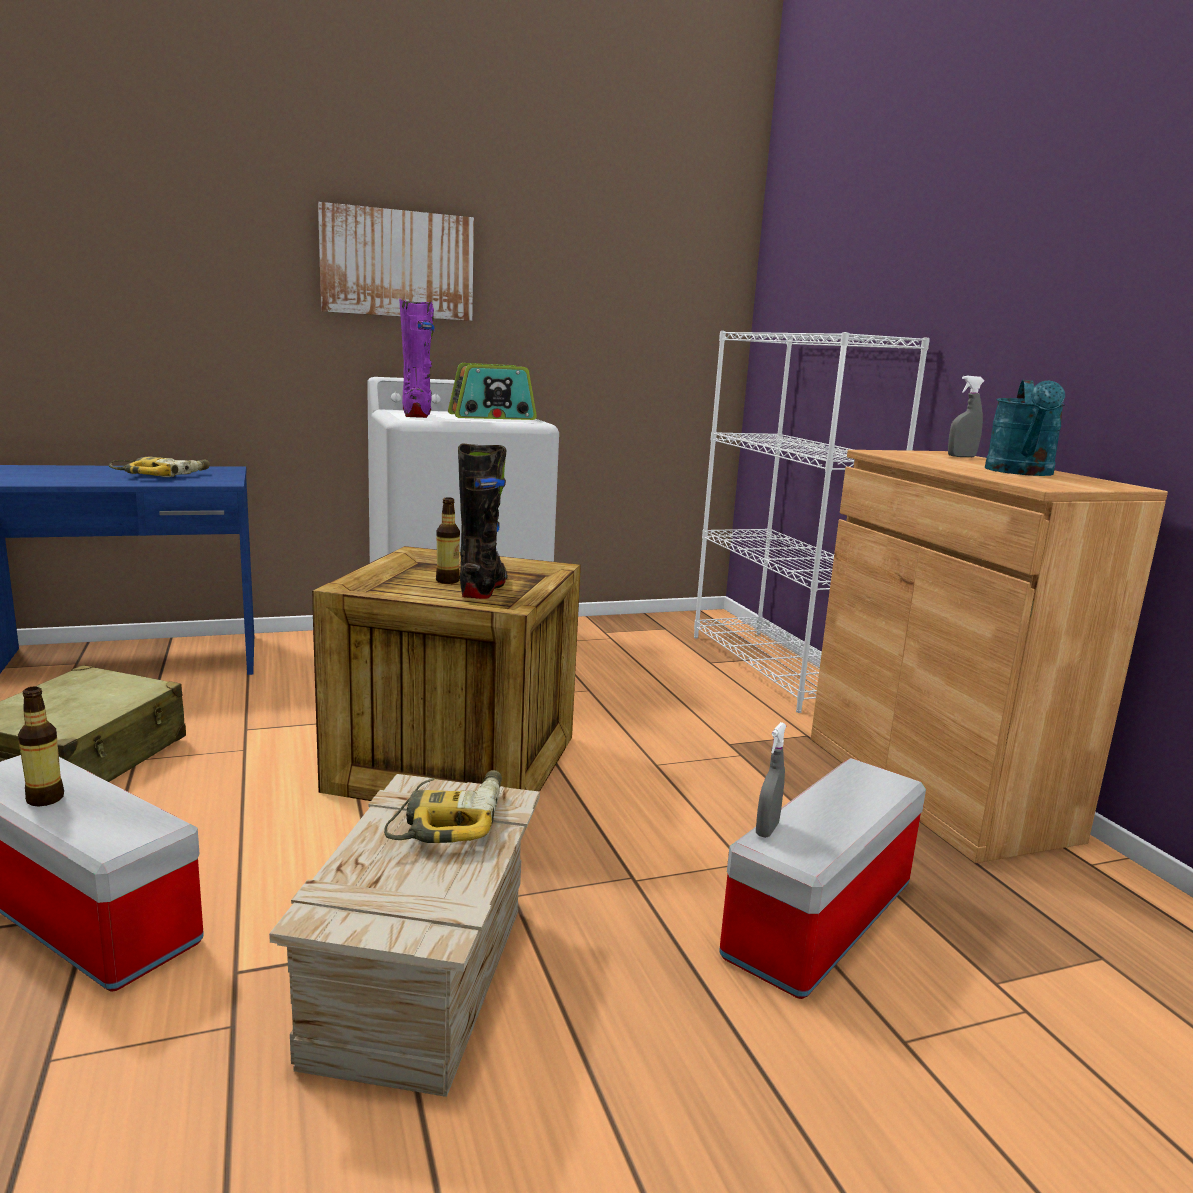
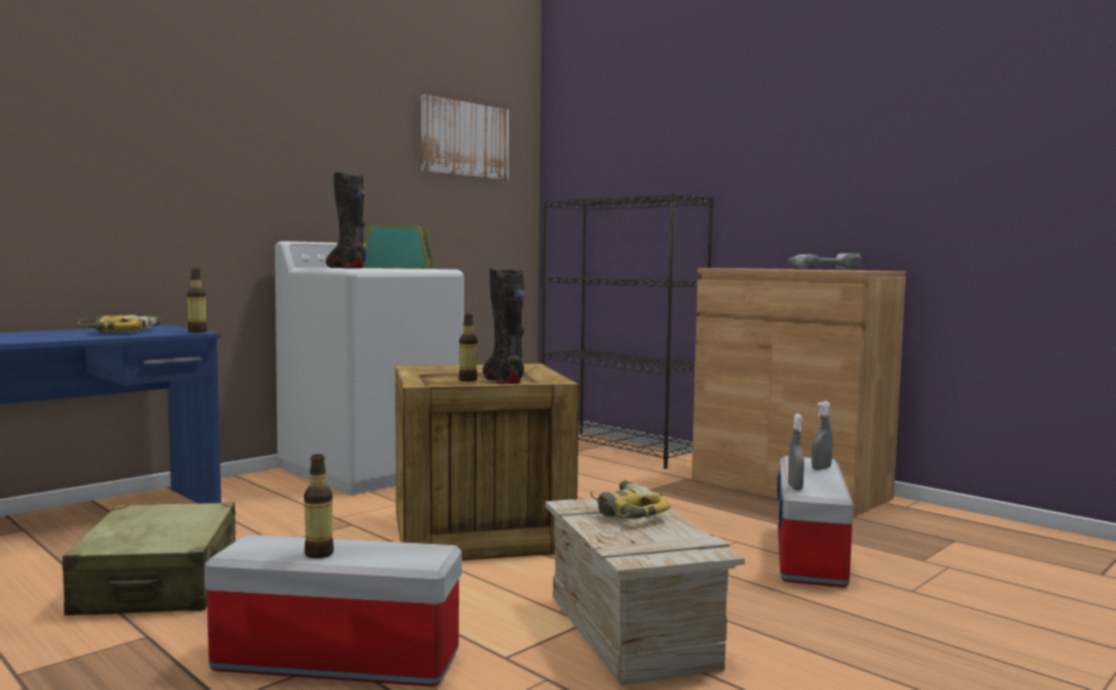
camera: 25 degrees left, 10 degrees down
picture [318,202,474,321] -> picture moved to [421,94,509,180]
purple boot [399,298,435,418] -> black boot [326,172,366,268]
radio [448,363,537,420] -> radio turned 135 degrees counterclockwise [363,225,435,269]
white bookcase [694,331,930,713] -> black bookcase [541,193,714,469]
grey spray bottle [948,375,984,457] -> grey spray bottle moved to [811,401,833,470]
turquoise watering can [985,380,1065,476] -> power drill [788,253,861,270]
none -> bottle [187,268,207,332]

